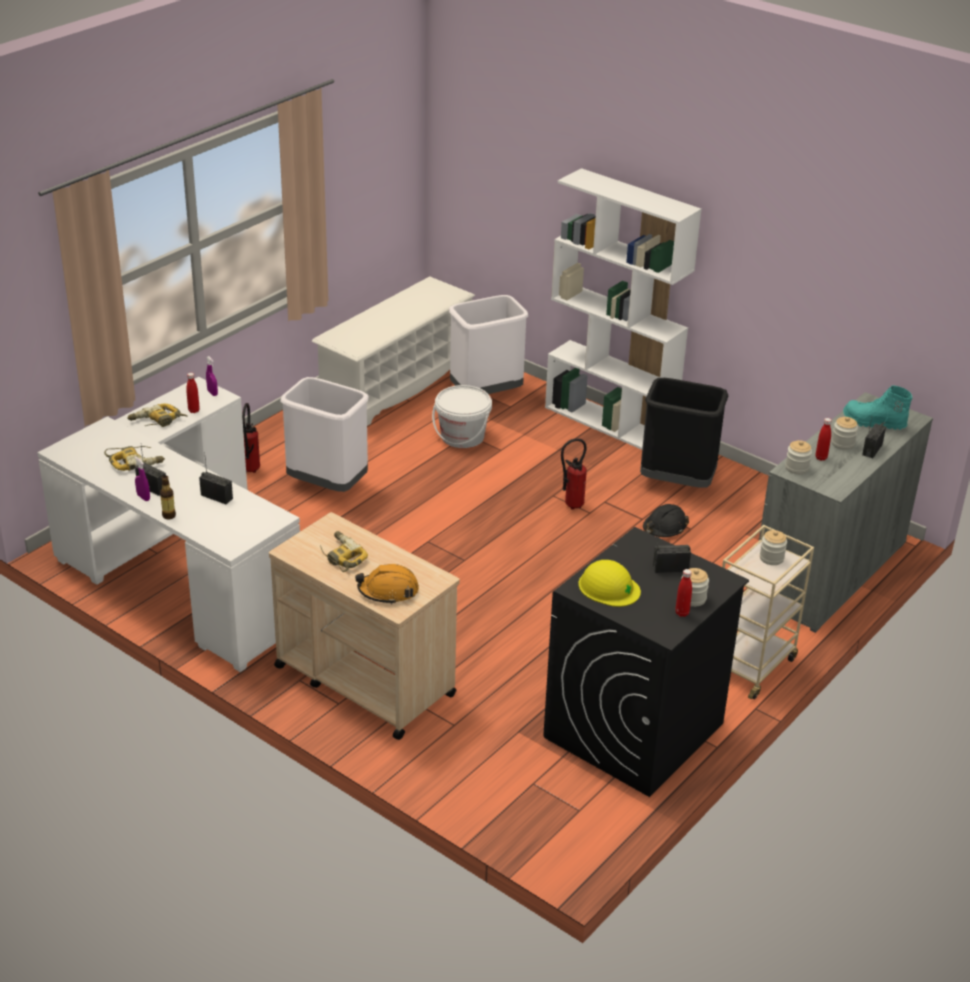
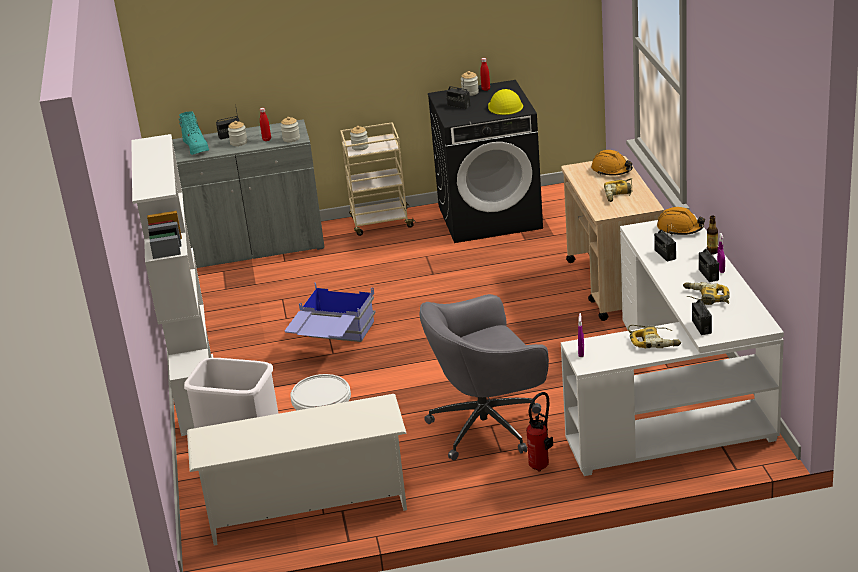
camera: 135 degrees left, 5 degrees down
red bottle [186,373,200,413] -> none
white trash can [280,377,369,492] -> grey office chair [419,294,549,461]
fire extinguisher [561,438,587,510] -> blue storage box [285,282,376,342]
black trash can [640,378,728,488] -> none
black hard hat [643,504,689,537] -> none
none -> orange hard hat [657,207,705,236]
none -> radio [692,296,712,335]

